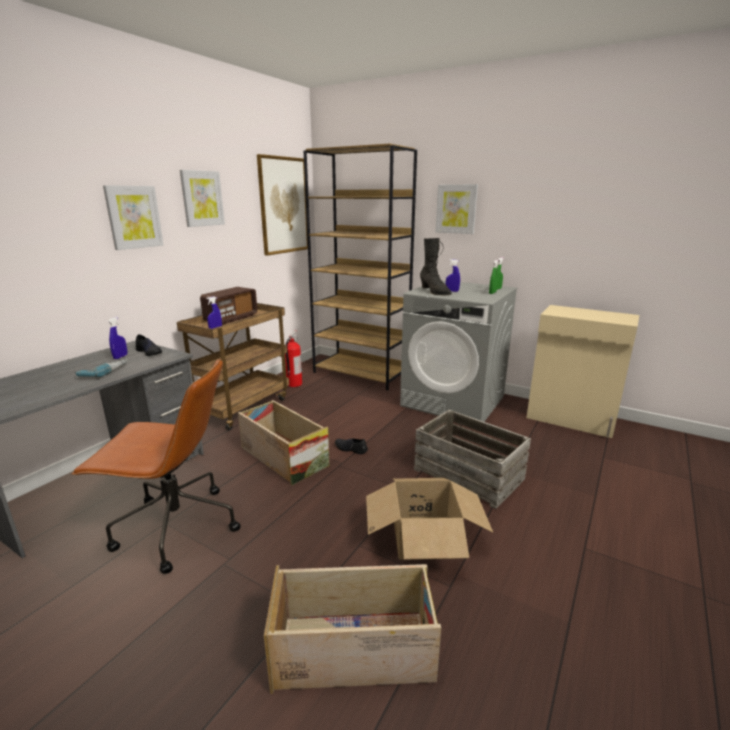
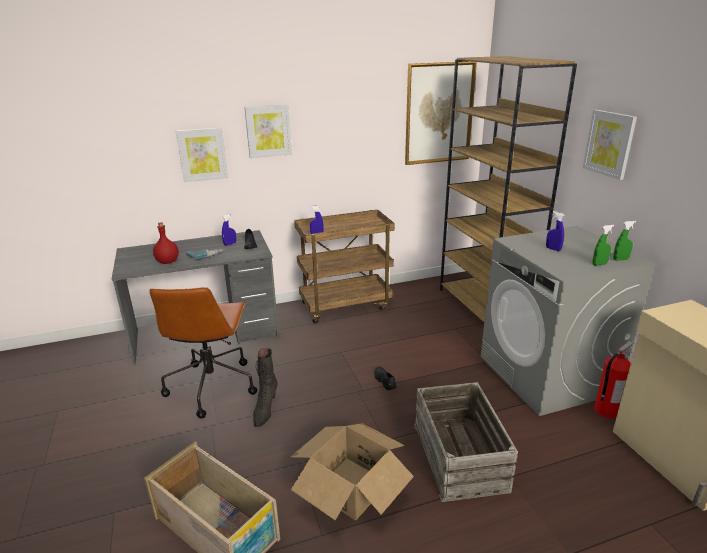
camera: 40 degrees right, 5 degrees up
brown office chair [71,358,241,574] -> brown office chair turned 45 degrees clockwise [149,287,257,419]
picture [180,170,225,227] -> picture moved to [176,127,228,182]
radio [200,287,257,325] -> none
crate [238,400,329,486] -> none
fire extinguisher [285,331,302,387] -> fire extinguisher moved to [594,341,633,419]
black boot [420,238,452,296] -> black boot moved to [253,348,278,427]
none -> red bottle [153,222,179,264]

